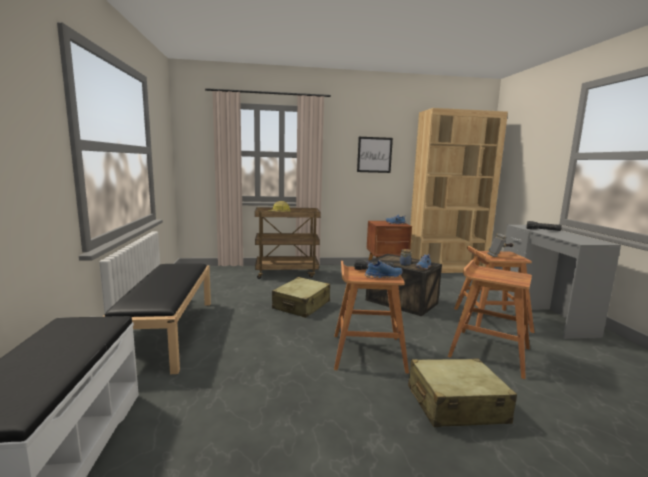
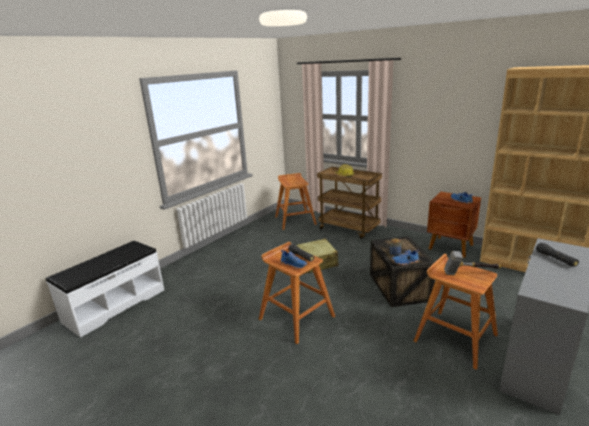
camera: 45 degrees right, 10 degrees up
black bench [102,264,211,374] -> none
picture [357,137,393,173] -> none
beige suitcase [408,358,517,427] -> none
brown stool [448,260,532,379] -> brown stool moved to [275,173,317,230]

